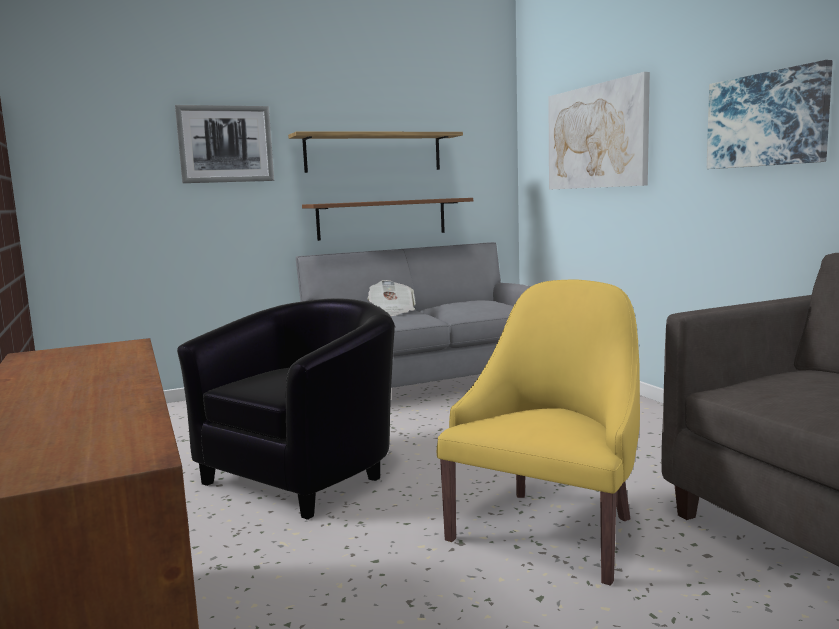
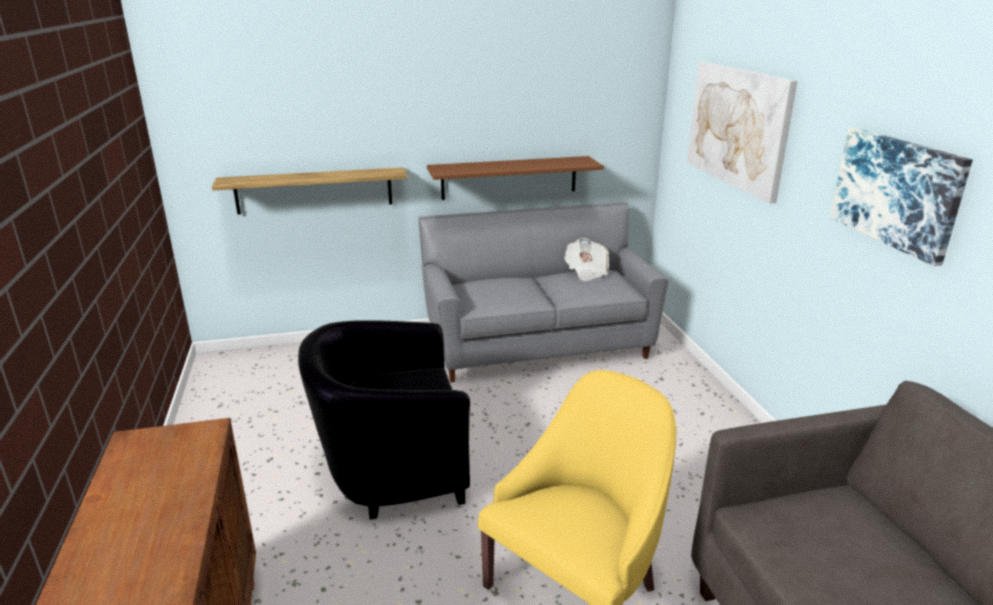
camera: 10 degrees right, 15 degrees up
picture [175,105,274,183] -> none
black armchair [177,298,395,520] -> black armchair turned 150 degrees counterclockwise [298,320,470,520]
shelf [288,132,463,173] -> shelf moved to [212,167,408,215]
newspaper [367,280,415,316] -> newspaper moved to [564,238,609,281]

